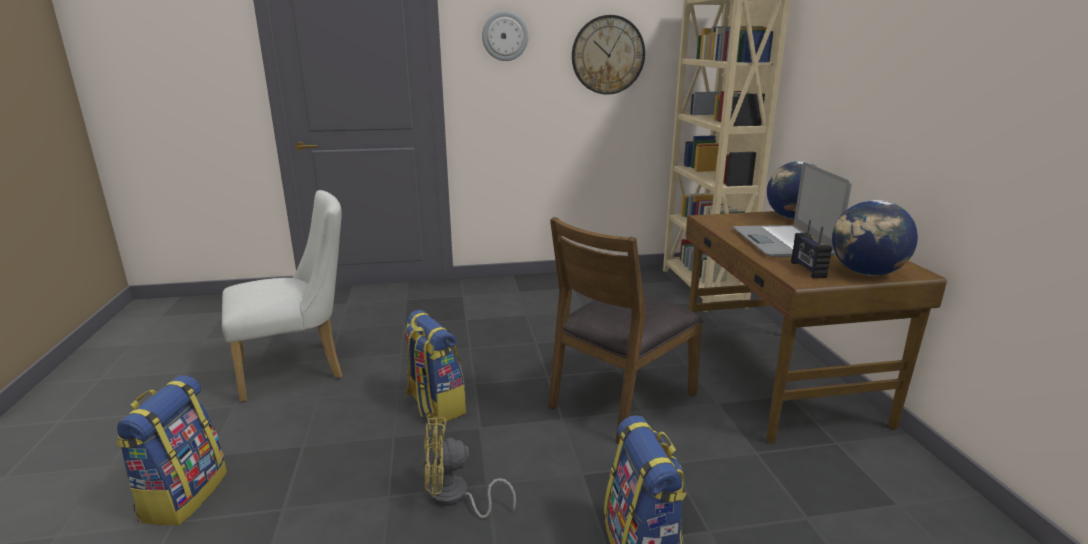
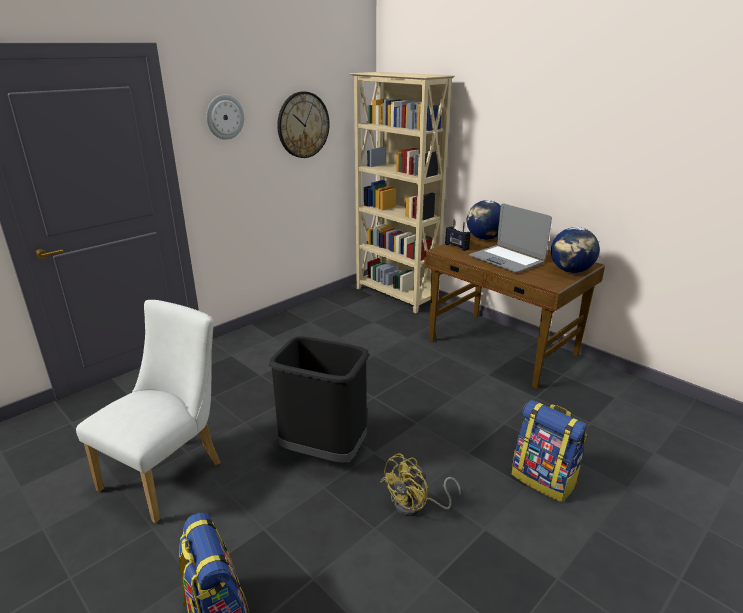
camera: 35 degrees left, 5 degrees up
backpack [404,310,466,423] -> black trash can [269,336,369,462]
brown chair [549,217,703,444] -> none
radio [791,220,832,279] -> radio moved to [445,219,471,251]

